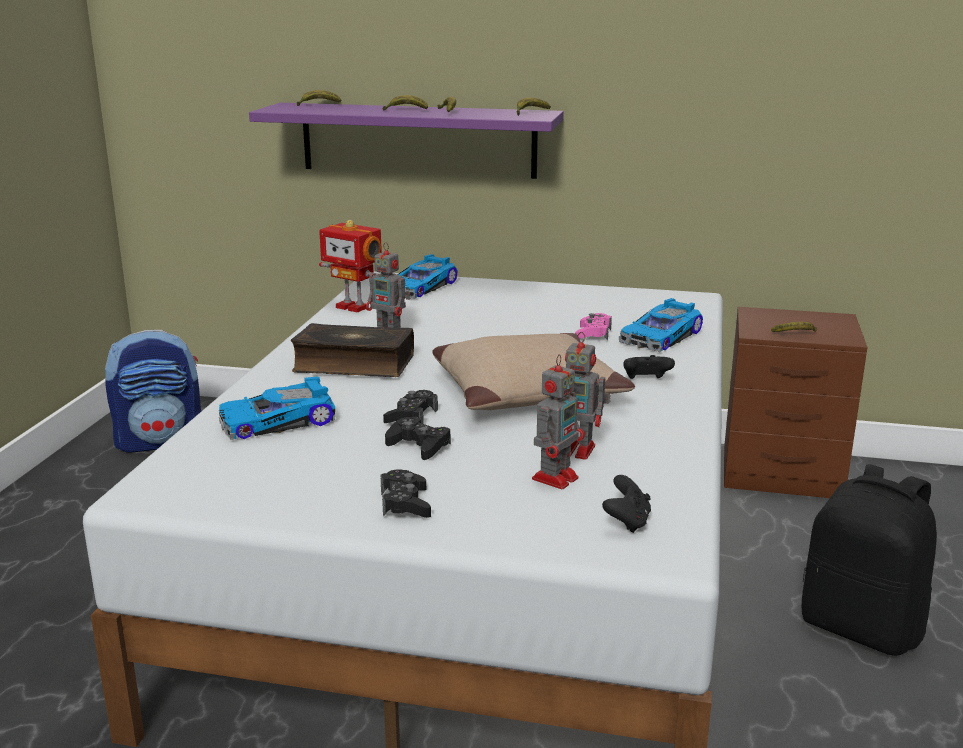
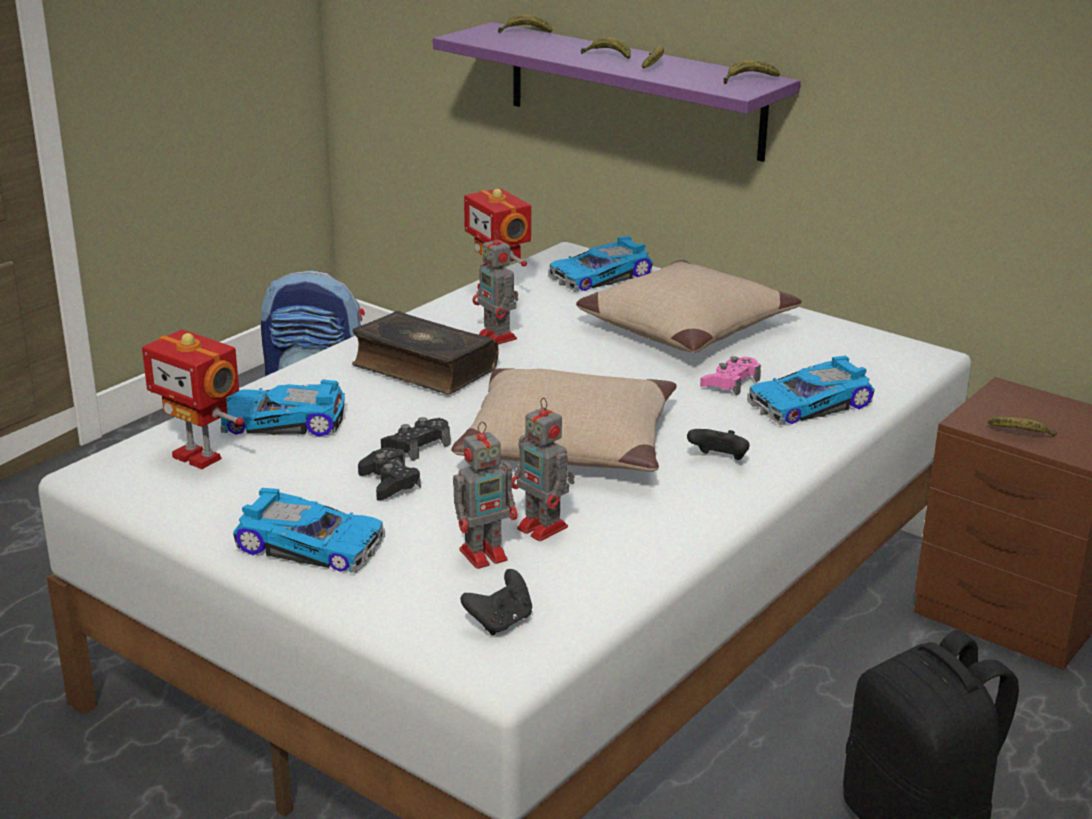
camera: 25 degrees right, 5 degrees up
black game controller [381,469,431,518] -> toy car [233,488,385,573]
none -> toy robot [142,329,244,469]
none -> beige pillow [576,260,802,353]

